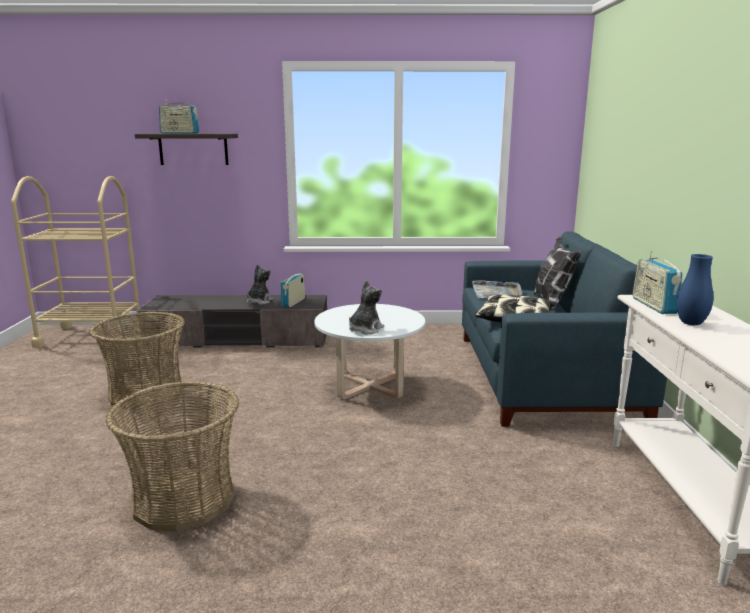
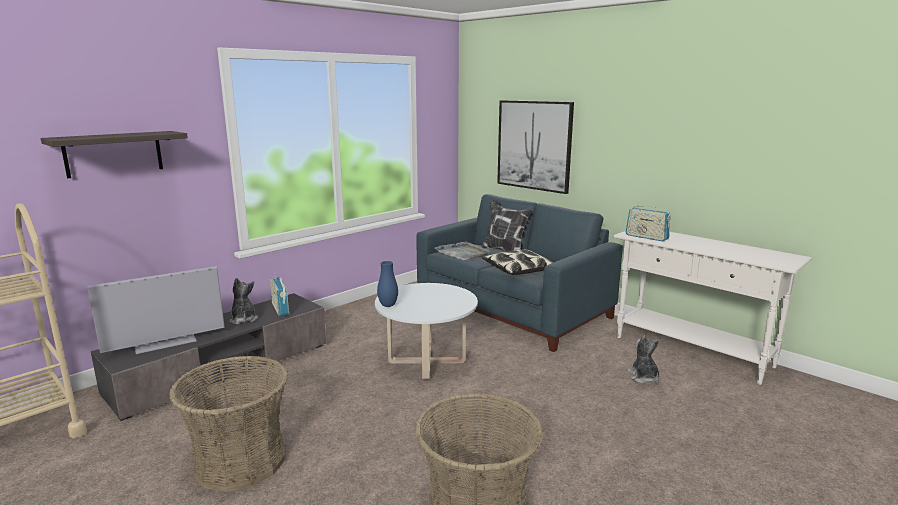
camera: 45 degrees left, 0 degrees up
radio [159,99,199,134] -> none
plush toy [349,280,384,335] -> plush toy moved to [628,335,660,384]
blue vase [677,254,713,325] -> blue vase moved to [377,261,398,307]
none -> television [87,266,225,354]
none -> picture [497,100,574,194]

